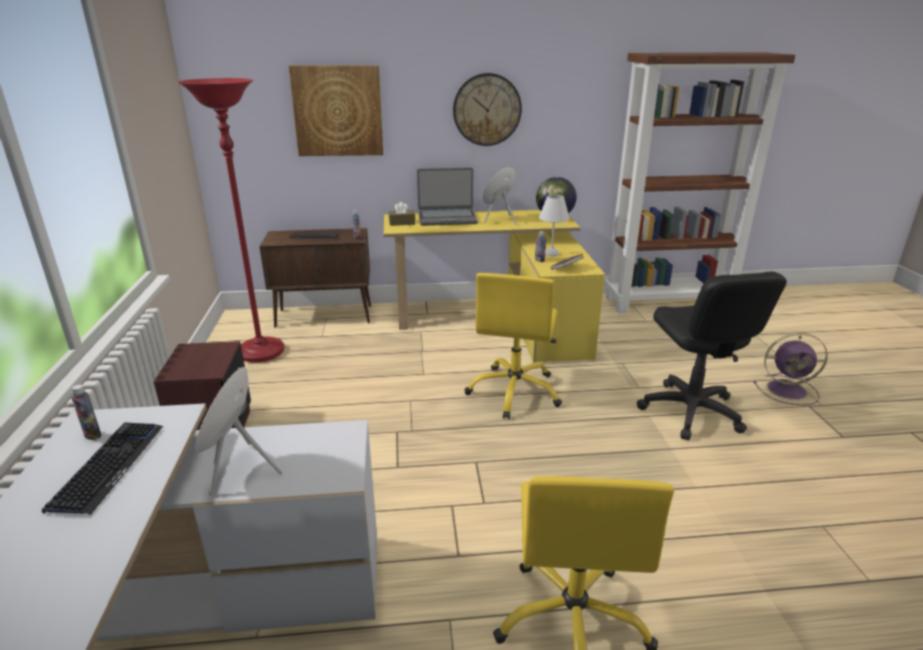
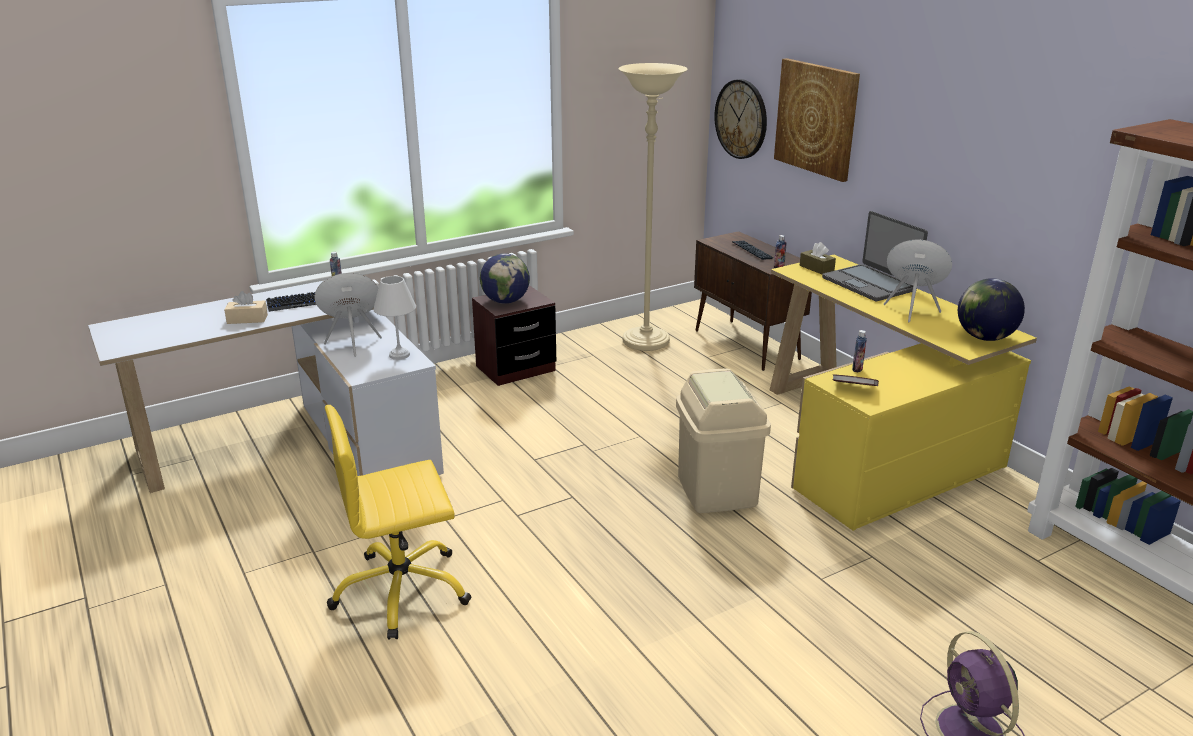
camera: 65 degrees right, 0 degrees up
red floor lamp [178,78,284,363] -> beige floor lamp [618,63,687,351]
wall clock [453,73,522,146] -> wall clock moved to [714,79,767,159]
yellow office chair [464,273,562,419] -> beige trash can [676,368,771,513]
white table lamp [539,195,570,256] -> white table lamp moved to [373,276,416,360]
black office chair [637,271,787,440] -> none
none -> beige tissue box [224,291,268,324]
none -> globe [480,253,530,304]

